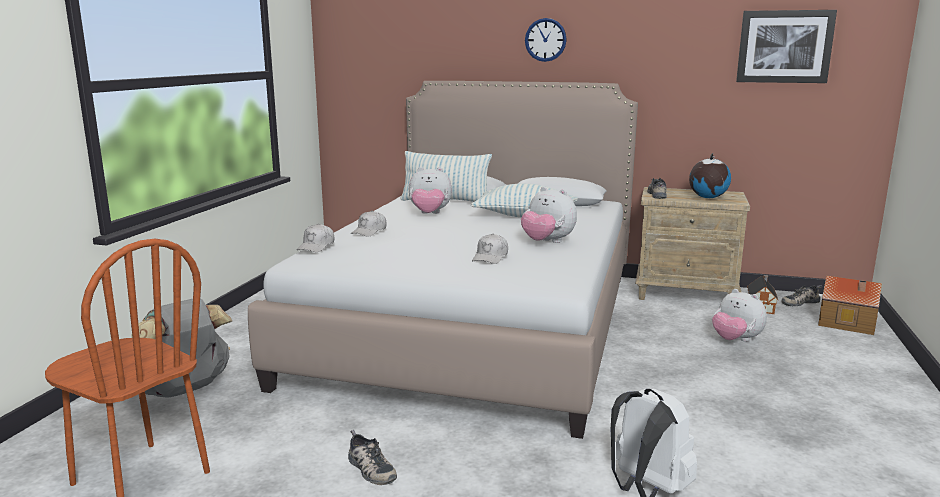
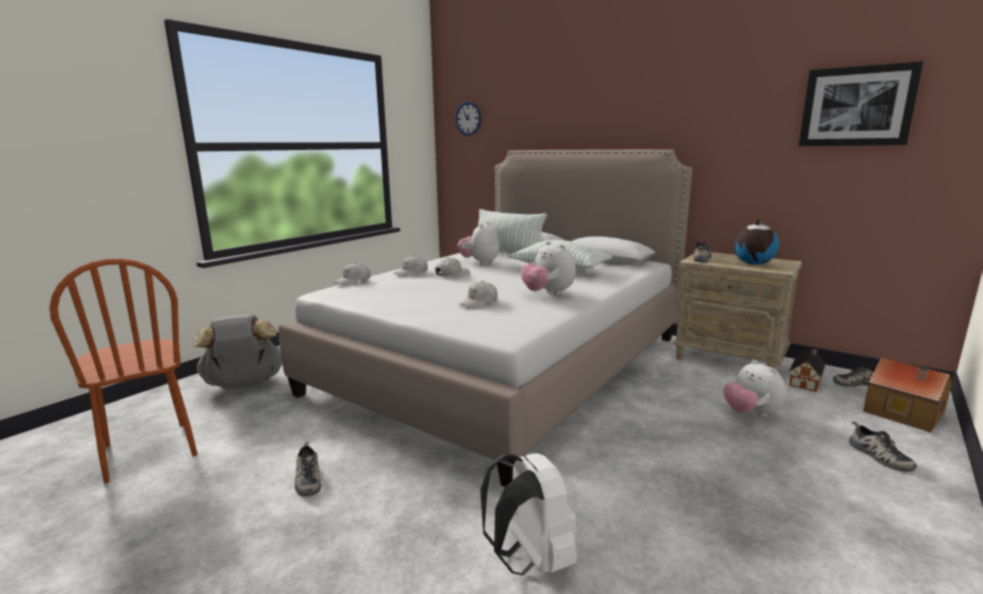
camera: 20 degrees right, 0 degrees up
plush toy [409,167,452,214] -> plush toy turned 90 degrees clockwise [458,222,499,265]
wall clock [525,18,567,62] -> wall clock moved to [455,101,481,135]
none -> white cap [435,257,470,276]
none -> shoe [849,421,917,472]

